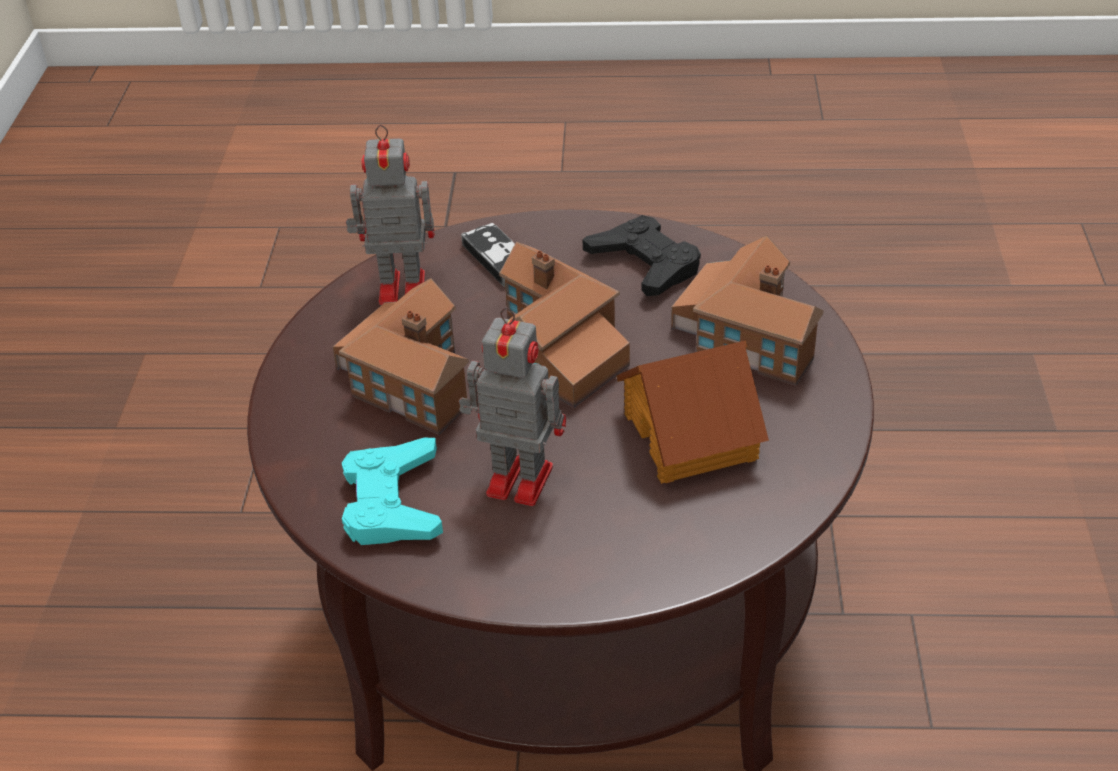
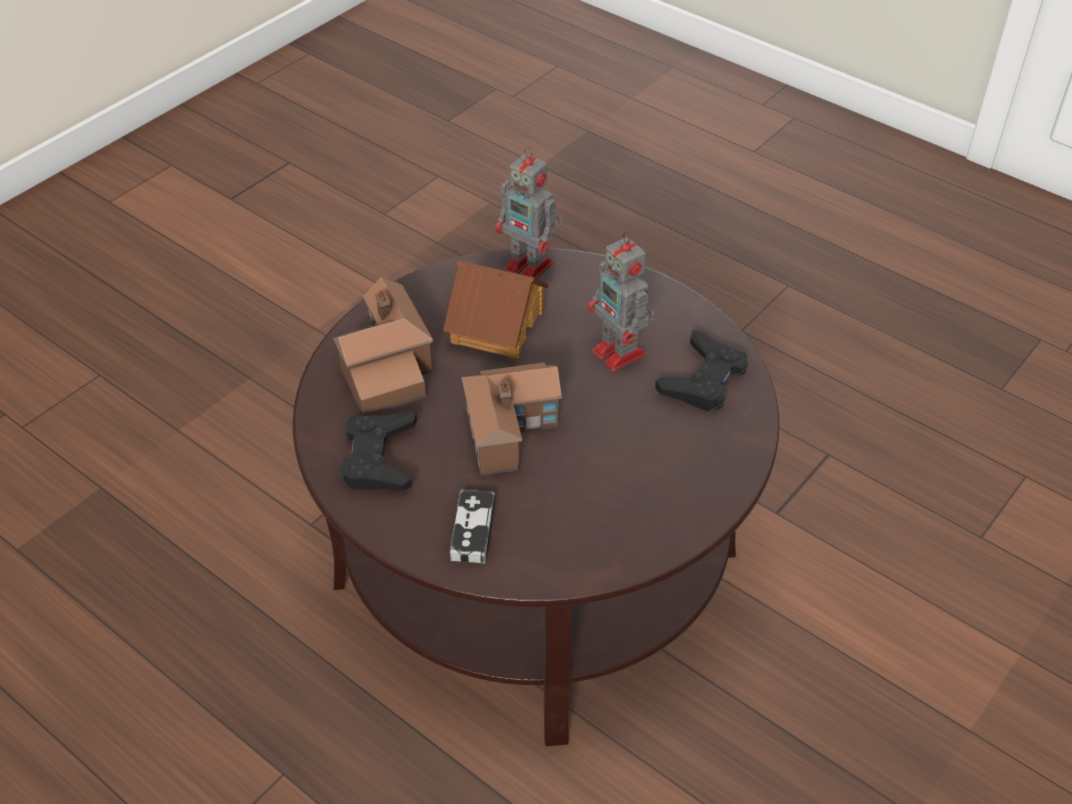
camera: 145 degrees left, 5 degrees up
toy house [333,278,469,435] -> none
turquoise game controller [342,438,443,545] -> black game controller [655,330,748,411]
toy robot [346,125,435,305] -> toy robot moved to [495,147,563,279]

